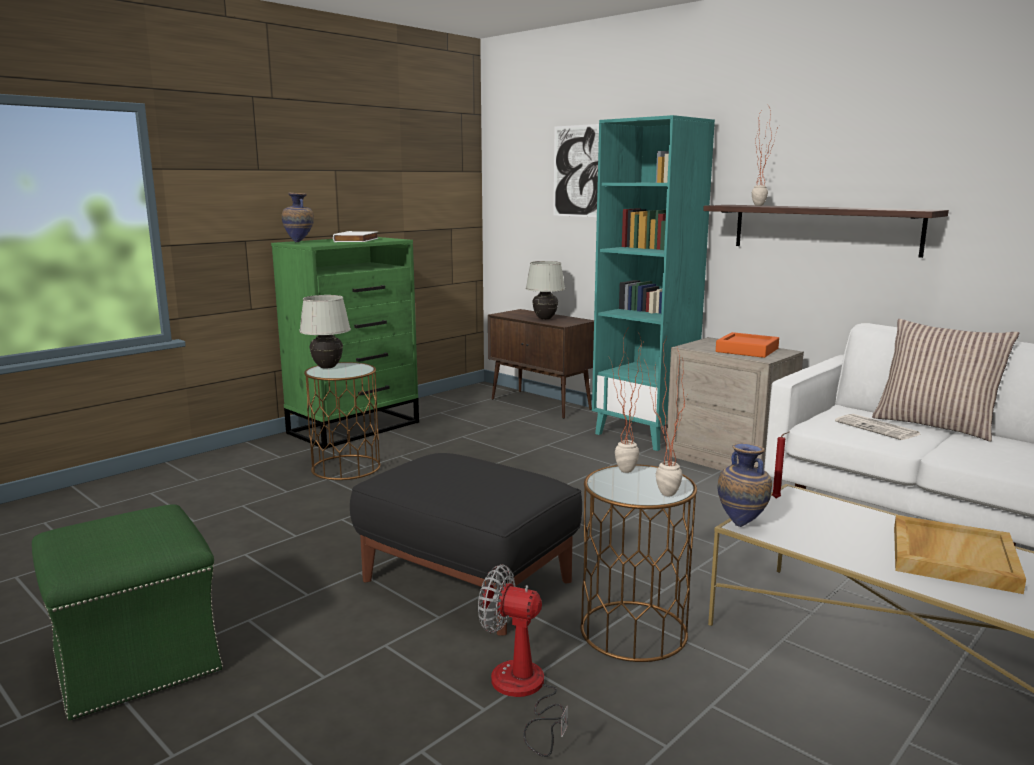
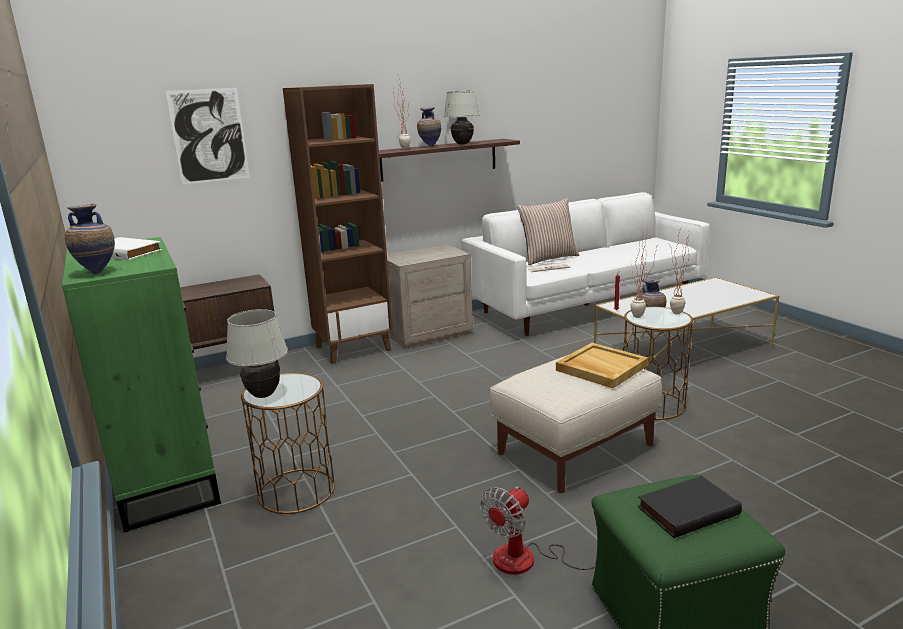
camera: 70 degrees left, 5 degrees up
black ottoman [350,453,582,636] -> beige ottoman [490,355,662,493]
fan [478,565,568,757] -> fan moved to [480,486,595,575]
white table lamp [526,261,565,319] -> white table lamp moved to [444,91,479,144]
turquoise bookcase [592,115,715,451] -> brown bookcase [283,84,393,364]
orange tray [716,332,779,358] -> none
beige tray [894,515,1026,594] -> beige tray moved to [556,343,648,389]
none -> vase [417,107,441,147]
none -> black book [637,476,742,538]

